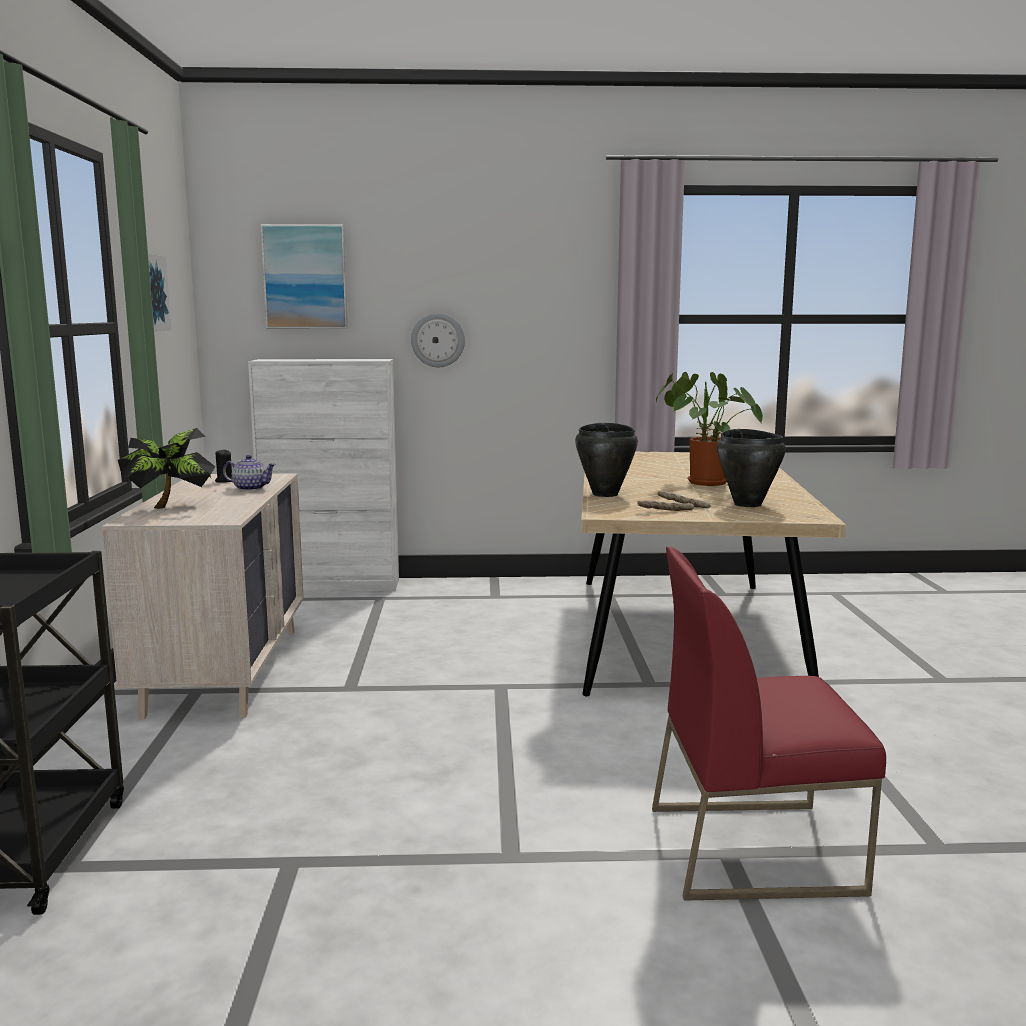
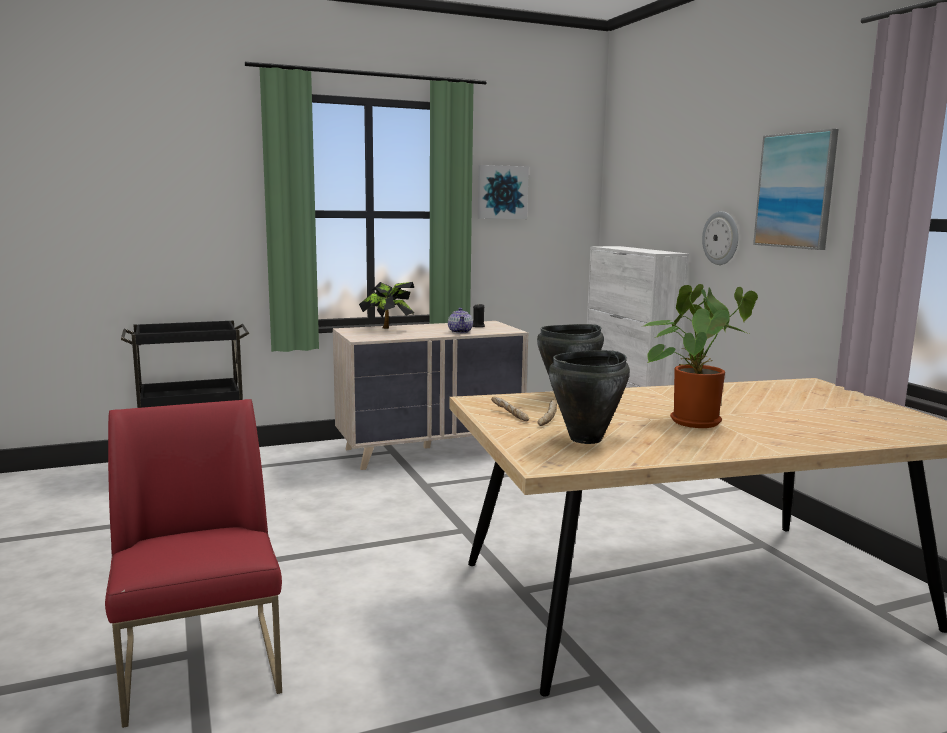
camera: 70 degrees right, 0 degrees up
picture [260,224,348,329] -> picture moved to [753,129,838,250]

